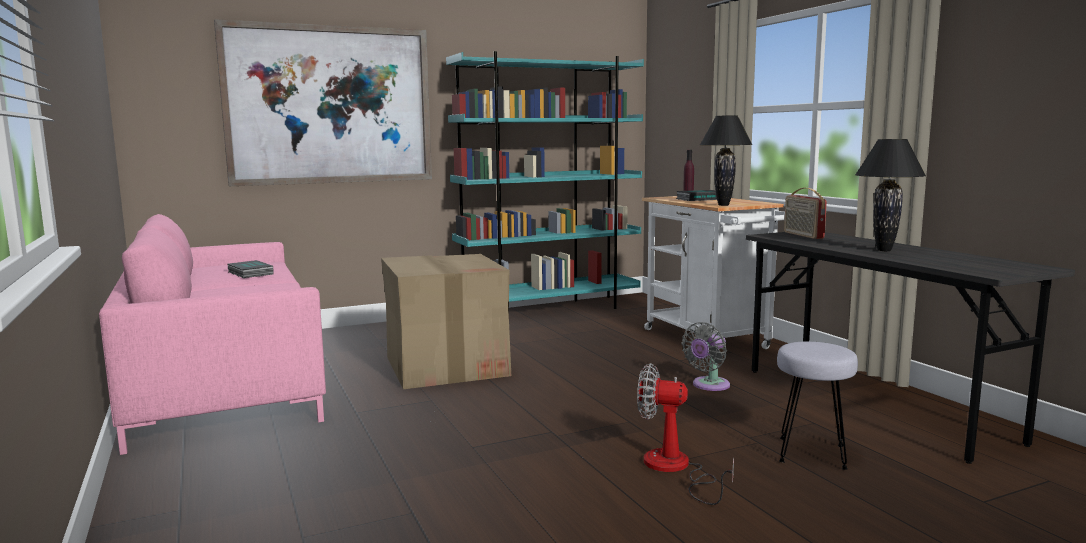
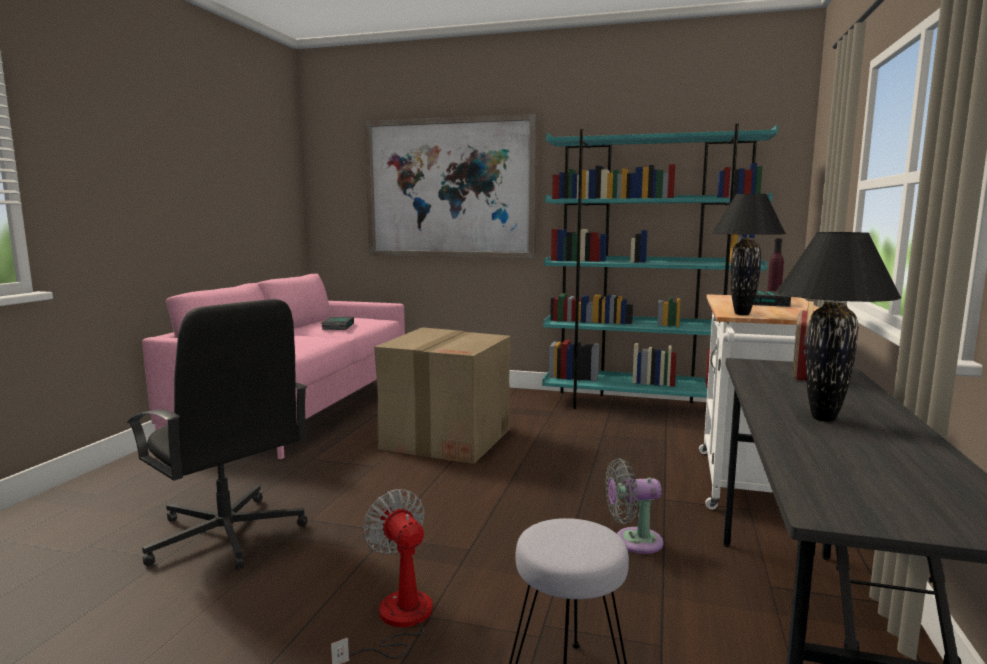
camera: 40 degrees right, 0 degrees up
none -> black office chair [126,299,307,569]

